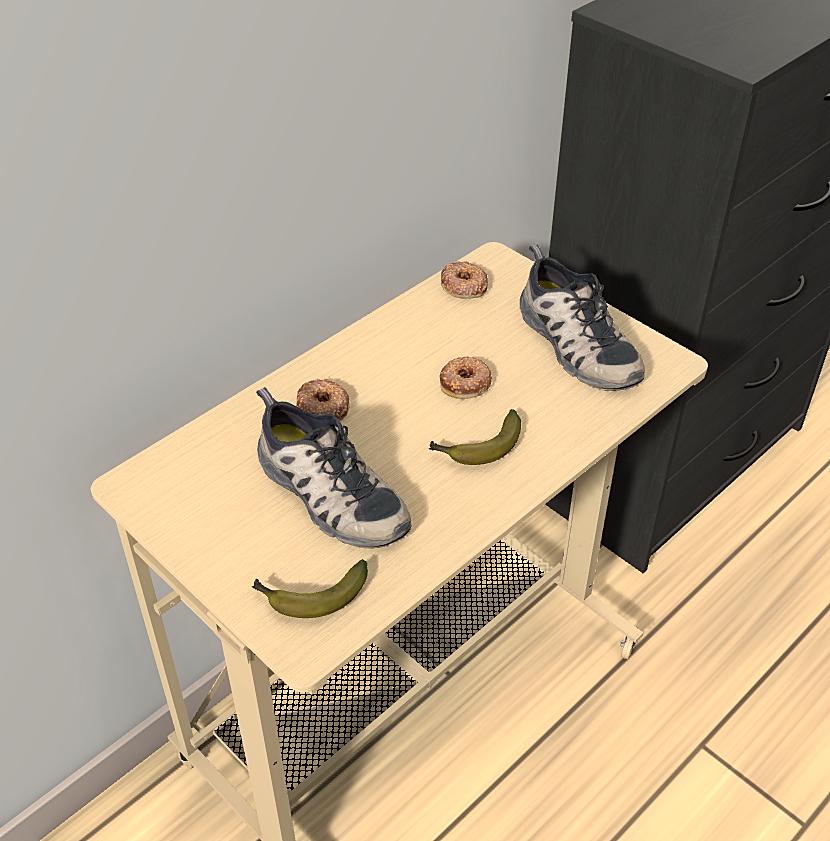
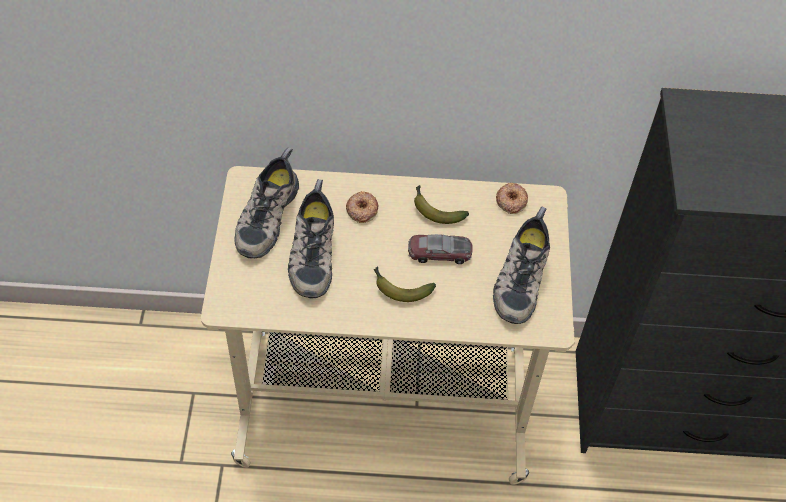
camera: 45 degrees right, 10 degrees up
banana [252,559,368,618] -> banana moved to [414,185,469,224]
donut [440,357,492,399] -> toy car [408,234,473,264]
none -> shoe [234,147,299,258]

